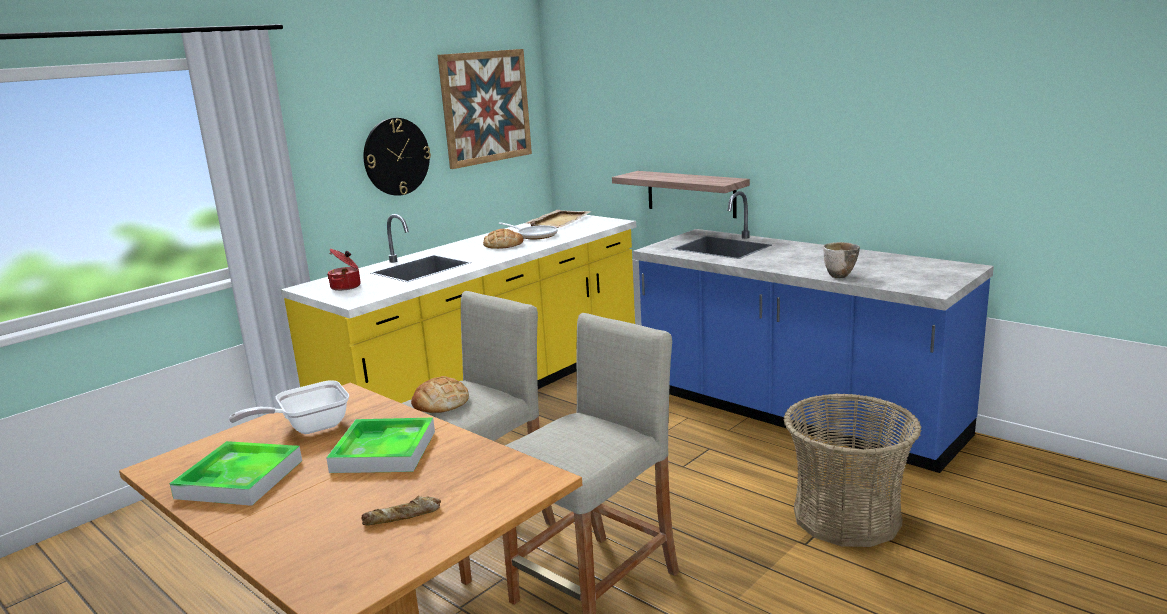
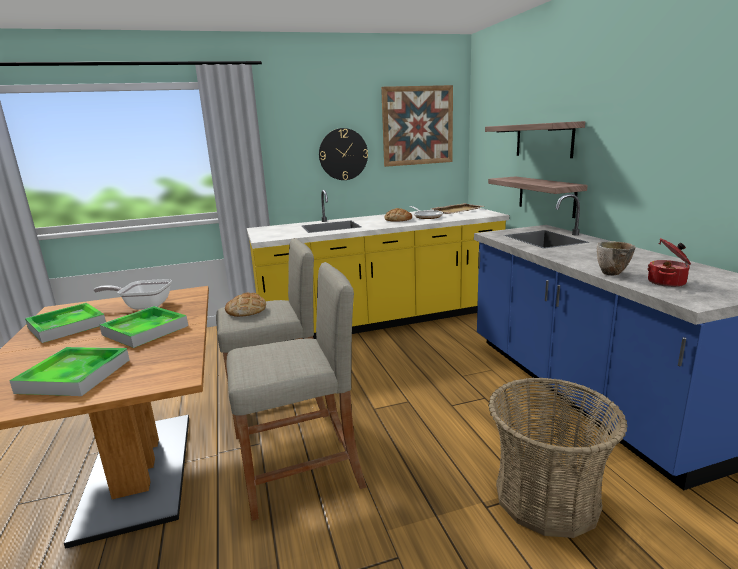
camera: 30 degrees right, 0 degrees up
cooking pot [327,249,361,291] -> cooking pot moved to [647,238,691,287]
bread [361,496,441,525] -> tray [9,347,130,396]
none -> shelf [485,121,585,158]

